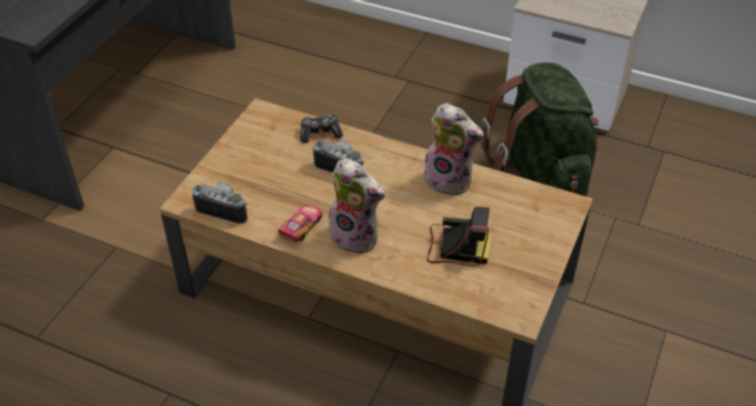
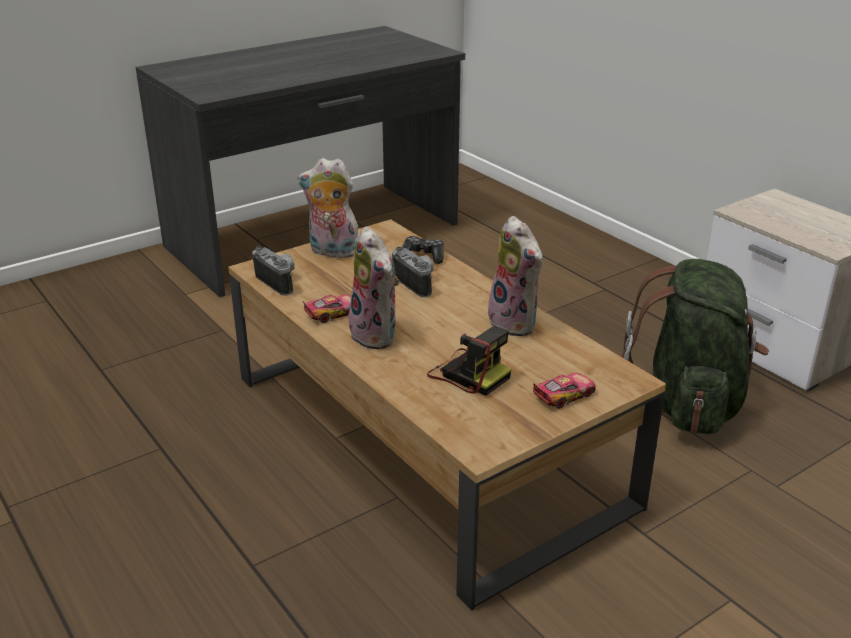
camera: 30 degrees right, 15 degrees down
none -> plush toy [298,158,358,258]
none -> toy car [533,373,596,409]

